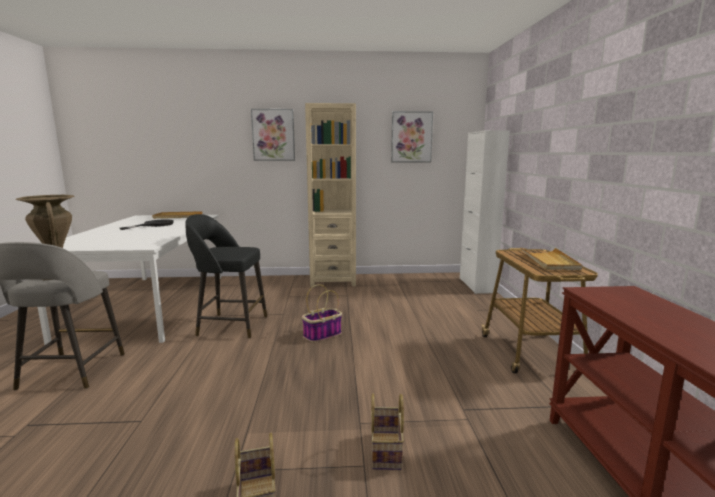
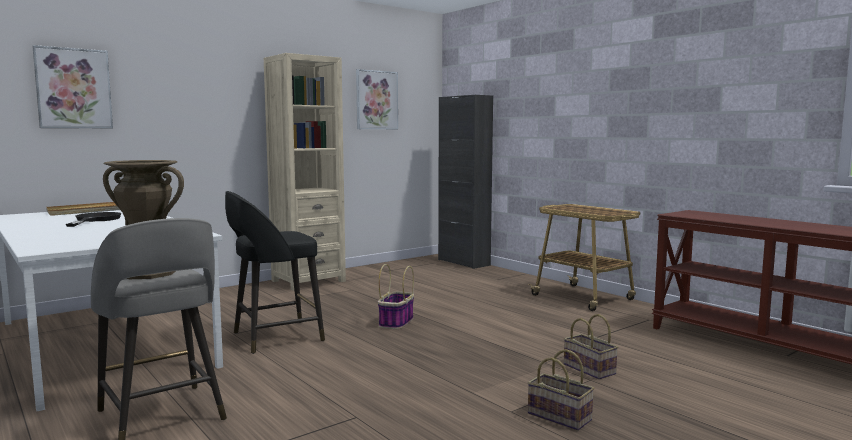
camera: 35 degrees left, 5 degrees down
picture [251,109,295,161] -> picture moved to [32,45,113,128]
white cabinet [460,130,510,294] -> black cabinet [438,95,493,269]
beige tray [520,247,582,270] -> none

